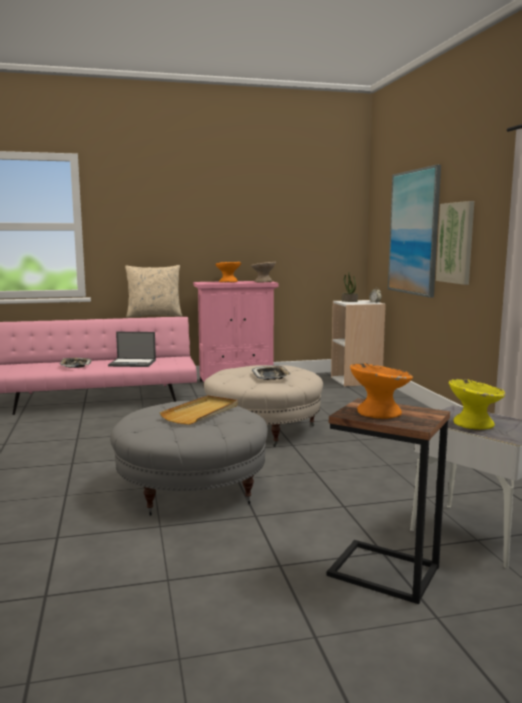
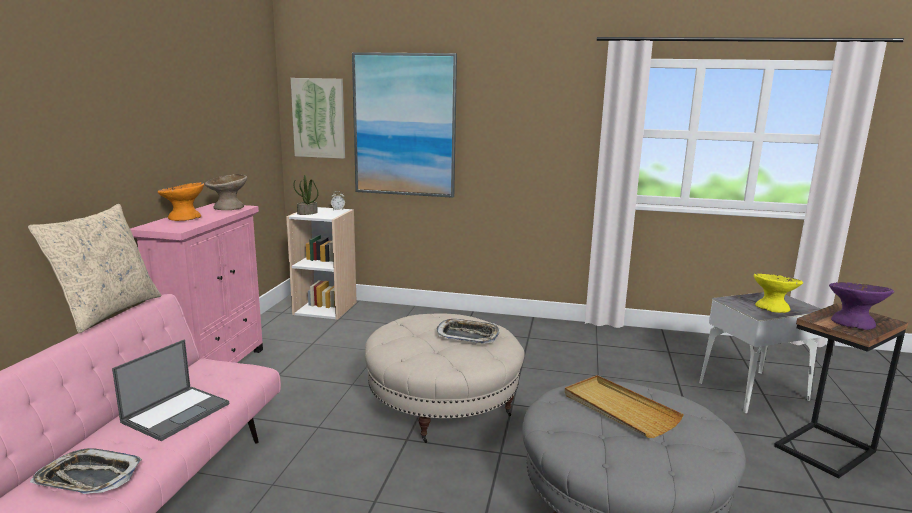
camera: 65 degrees left, 5 degrees up
orange bowl [350,363,413,419] -> purple bowl [829,282,894,330]
picture [436,201,474,285] -> picture moved to [290,78,345,159]

